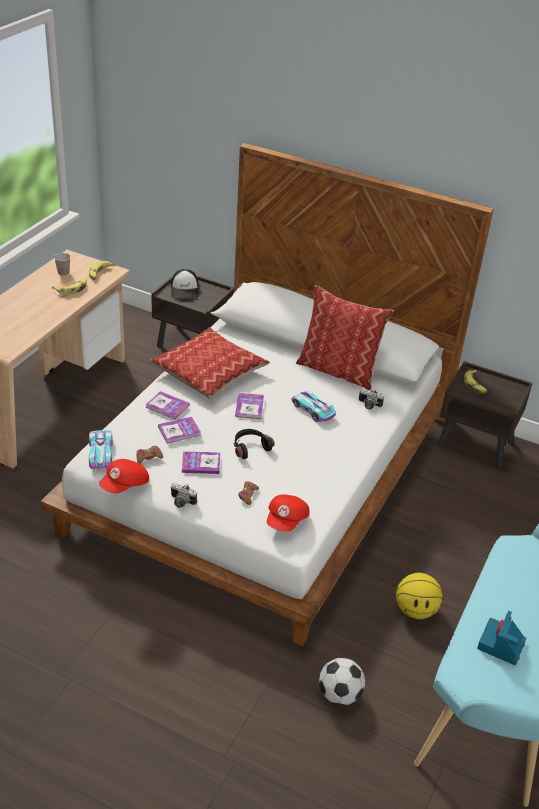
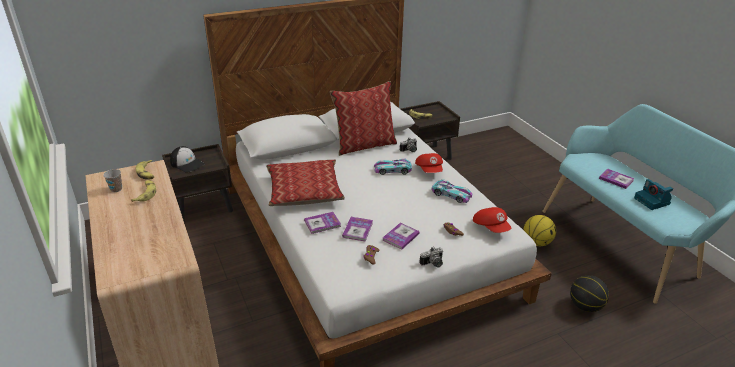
camera: 50 degrees left, 5 degrees down
toy car [89,430,112,470] -> toy car moved to [432,179,472,203]
red cap [99,459,149,493] -> red cap moved to [415,153,443,173]
black headphones [233,429,275,459] -> none
book [235,393,264,419] -> book moved to [599,169,634,189]
football [319,658,365,706] -> basketball [570,275,609,312]

